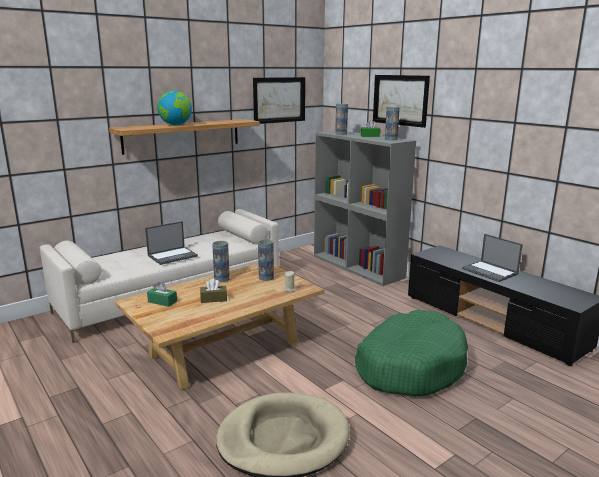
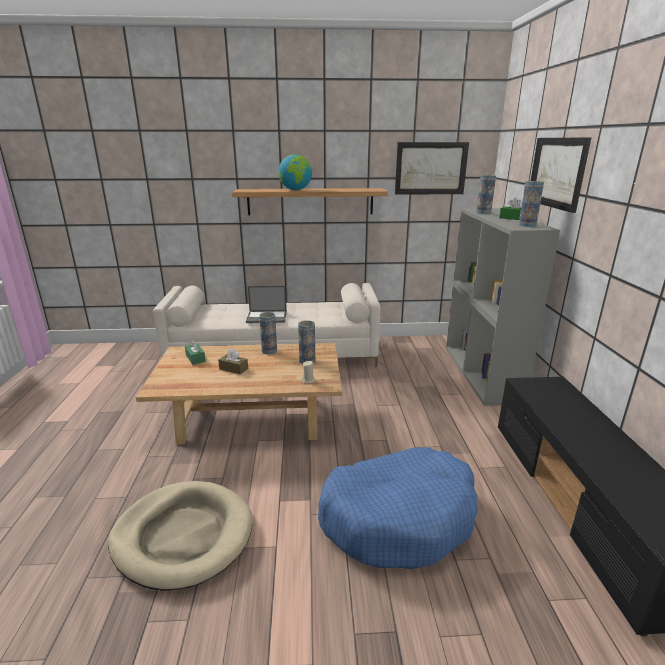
camera: 35 degrees right, 5 degrees up
green dog bed [355,310,468,396] -> blue dog bed [318,447,478,569]
laptop [462,234,523,282] -> none

